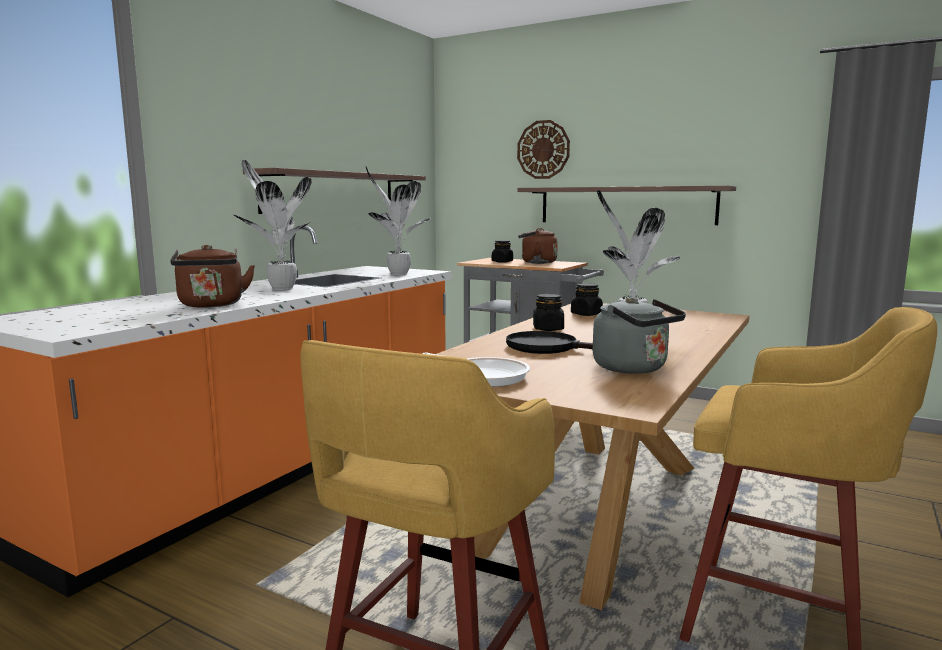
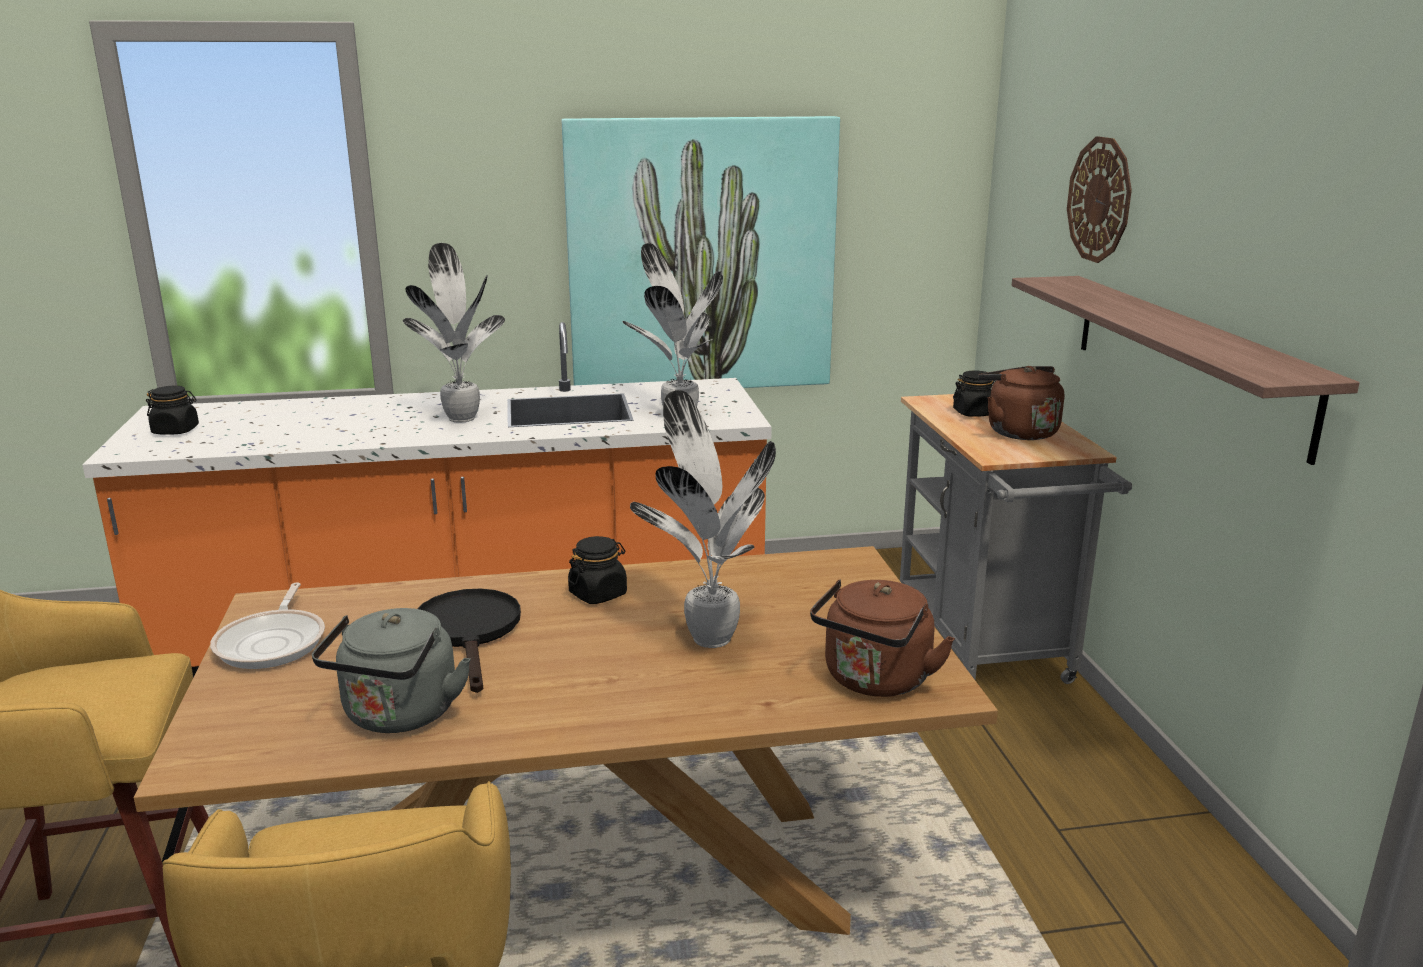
camera: 50 degrees right, 10 degrees up
brown kettle [170,245,255,308] -> brown kettle moved to [810,579,955,697]
shelf [243,168,426,214] -> picture [562,116,840,388]
black jar [571,283,603,316] -> black jar moved to [146,386,199,435]

